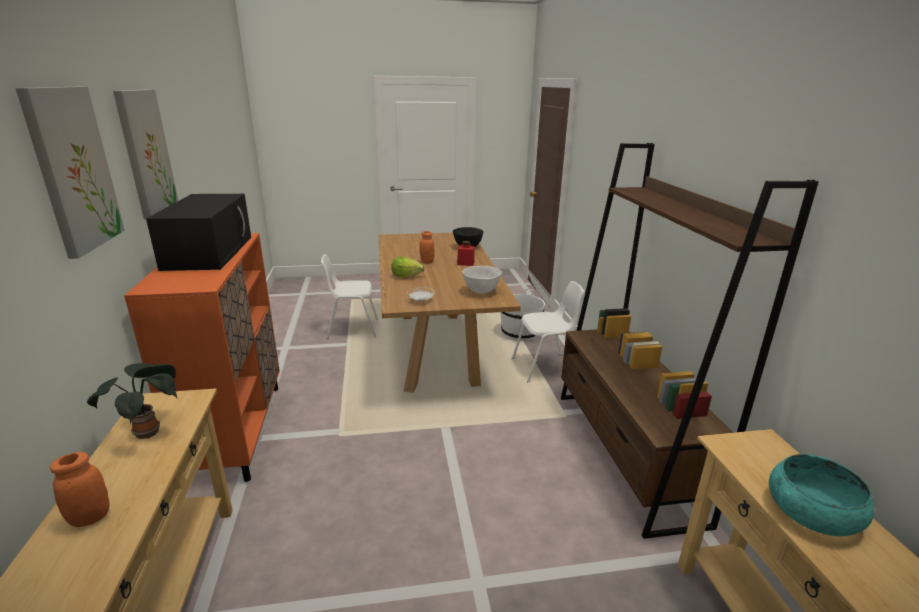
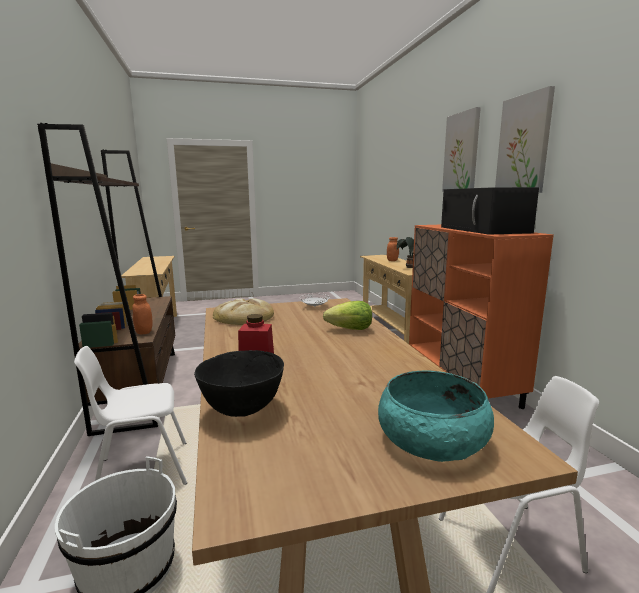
camera: 175 degrees right, 10 degrees down
orange jar [419,231,435,264] -> orange jar moved to [132,294,153,334]
white bowl [462,266,502,293] -> bread [213,298,274,325]
turquoise bowl [769,454,874,536] -> turquoise bowl moved to [378,371,494,462]

